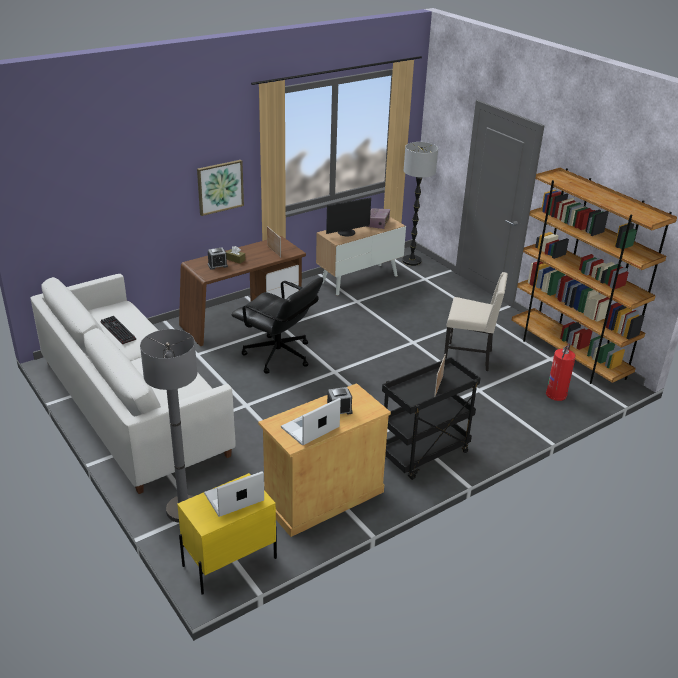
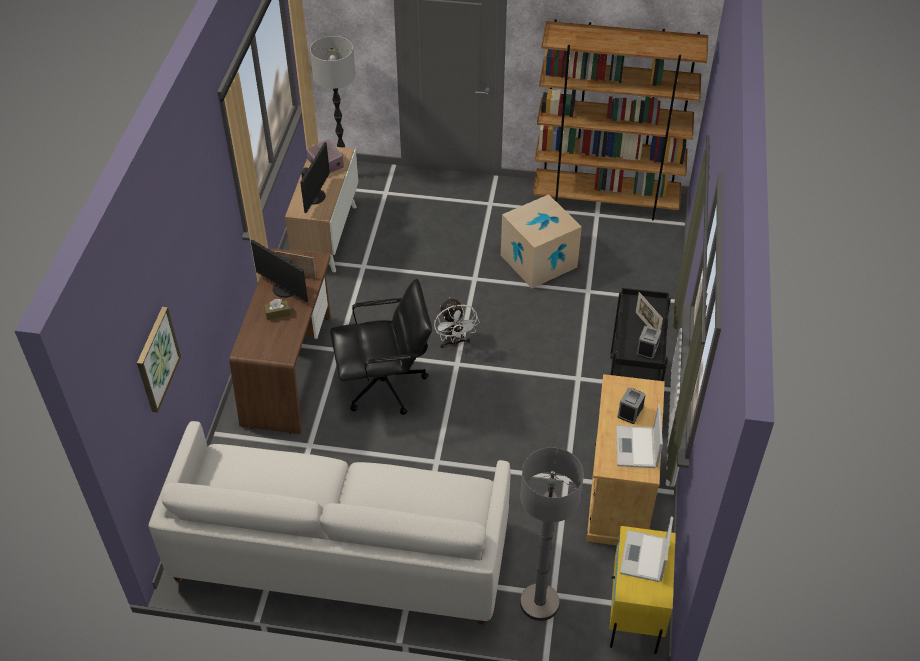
camera: 45 degrees left, 15 degrees up
keyboard [100,316,136,344] -> none
picture [197,160,244,216] -> picture moved to [137,307,181,413]
alarm clock [208,248,228,270] -> alarm clock moved to [636,326,661,360]
beige chair [444,272,508,371] -> cardboard box [501,194,582,288]
fire extinguisher [546,344,576,401] -> none
none -> monitor [251,240,308,302]
none -> white fan [434,297,480,348]

